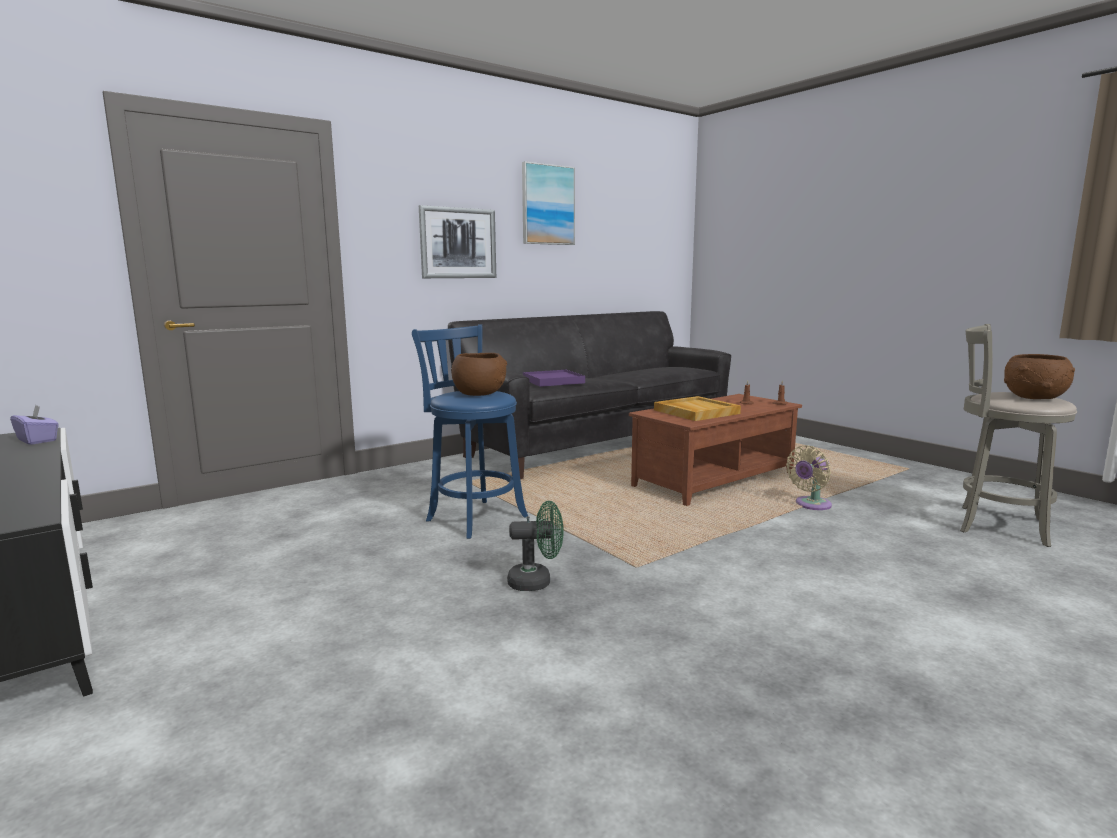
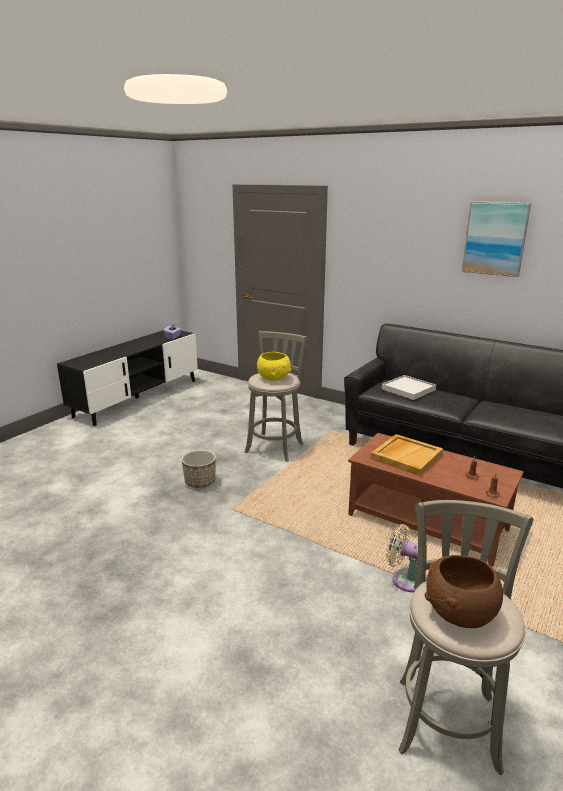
camera: 70 degrees right, 10 degrees up
blue stool [412,324,528,539] -> grey stool [245,331,308,462]
picture [419,205,496,278] -> none
brown bowl [451,353,507,396] -> yellow bowl [257,352,291,381]
green fan [507,501,564,591] -> planter [181,450,216,488]
purple tray [523,370,585,387] -> white tray [382,375,436,400]

